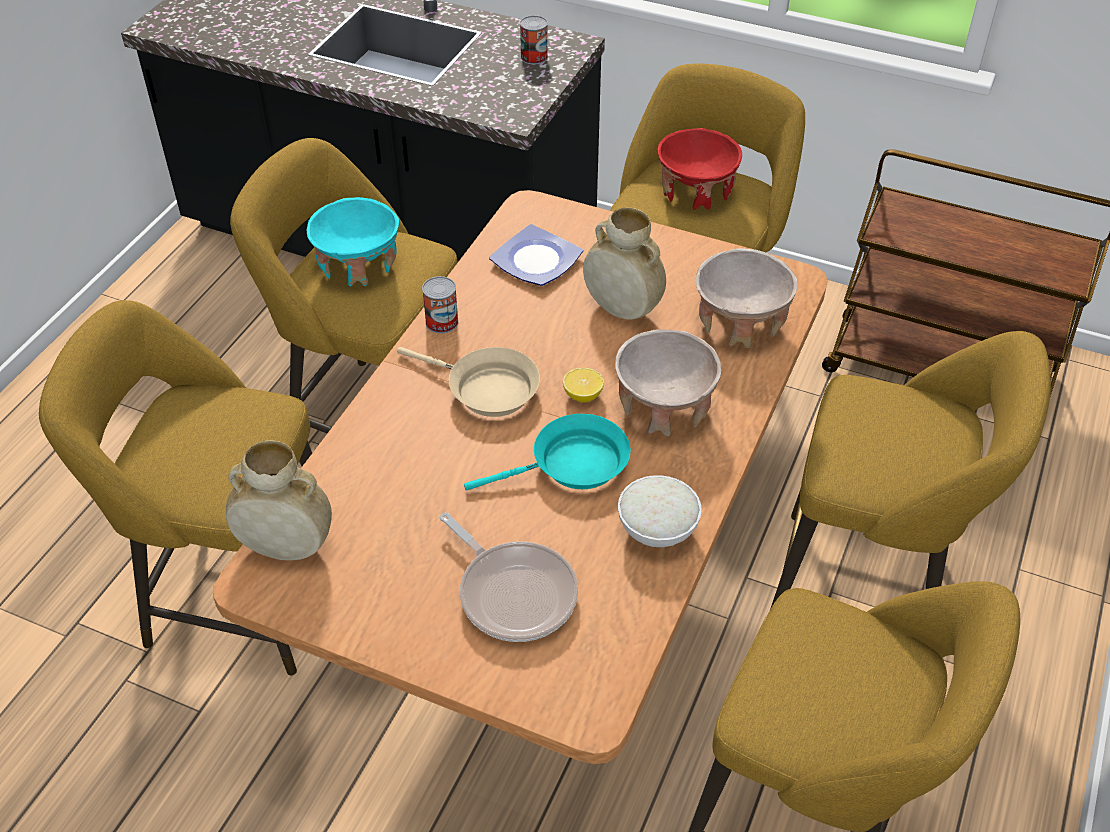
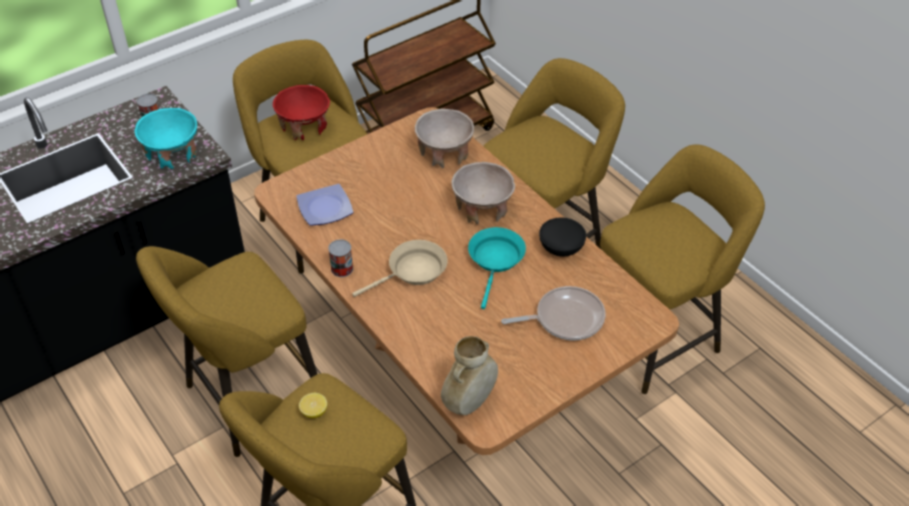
camera: 60 degrees left, 0 degrees up
turquoise bowl [307,197,399,287] -> turquoise bowl moved to [135,108,197,169]
lemon [563,368,604,403] -> lemon moved to [299,393,327,418]
beige vase [583,207,666,320] -> none
white bowl [618,475,702,547] -> black bowl [539,217,586,257]

